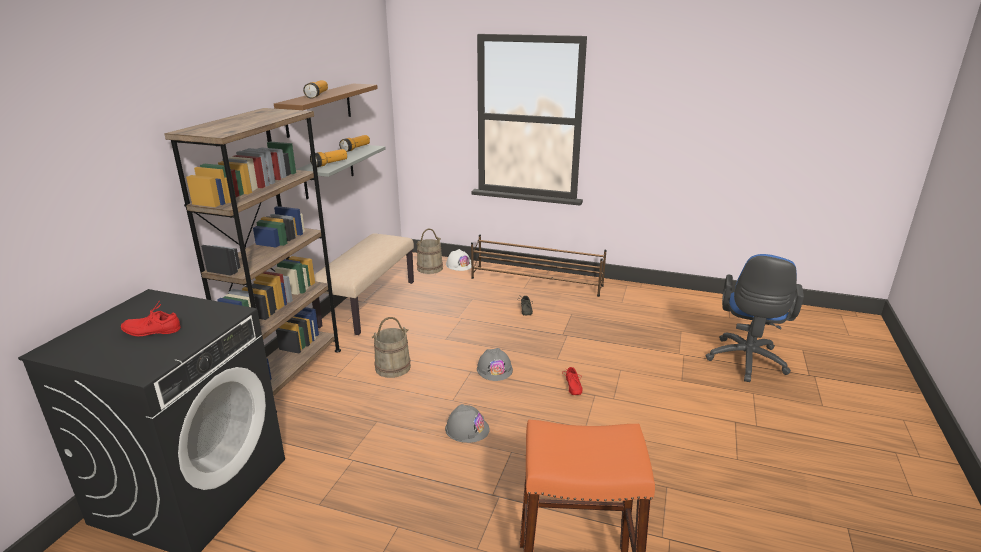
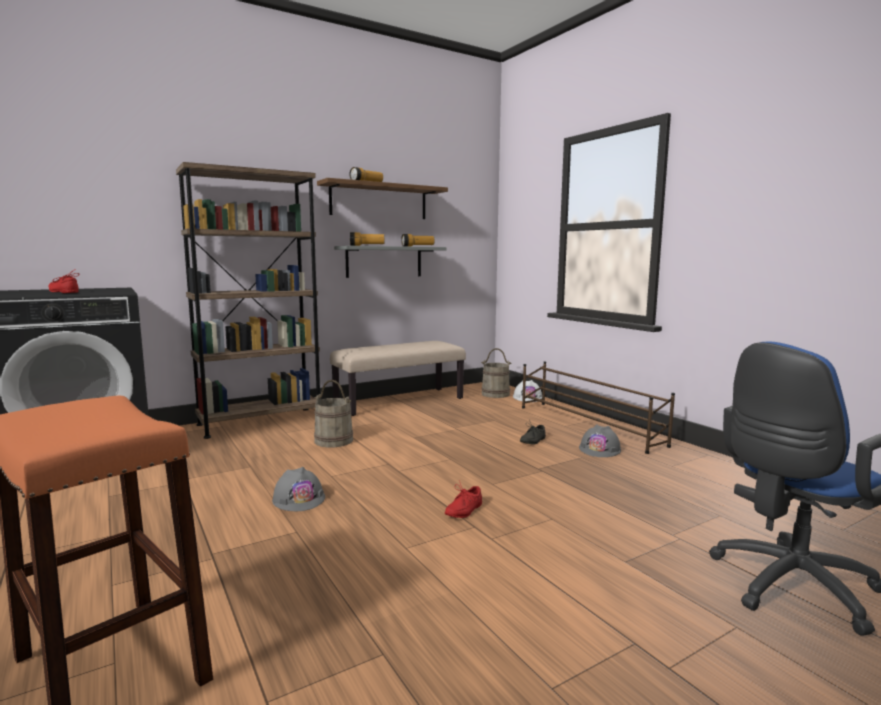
camera: 40 degrees right, 15 degrees down
grey hard hat [477,348,513,381] -> grey hard hat moved to [579,424,621,457]

